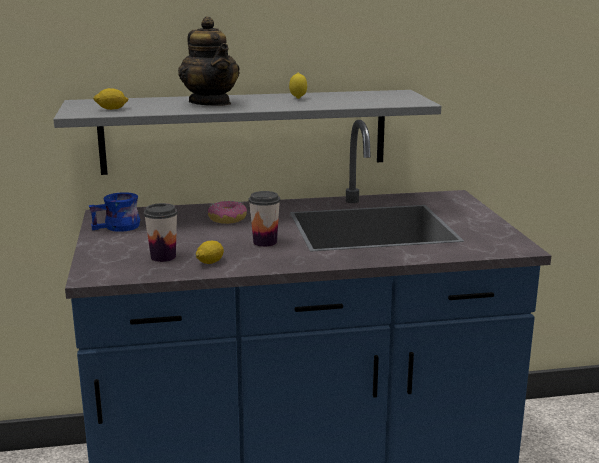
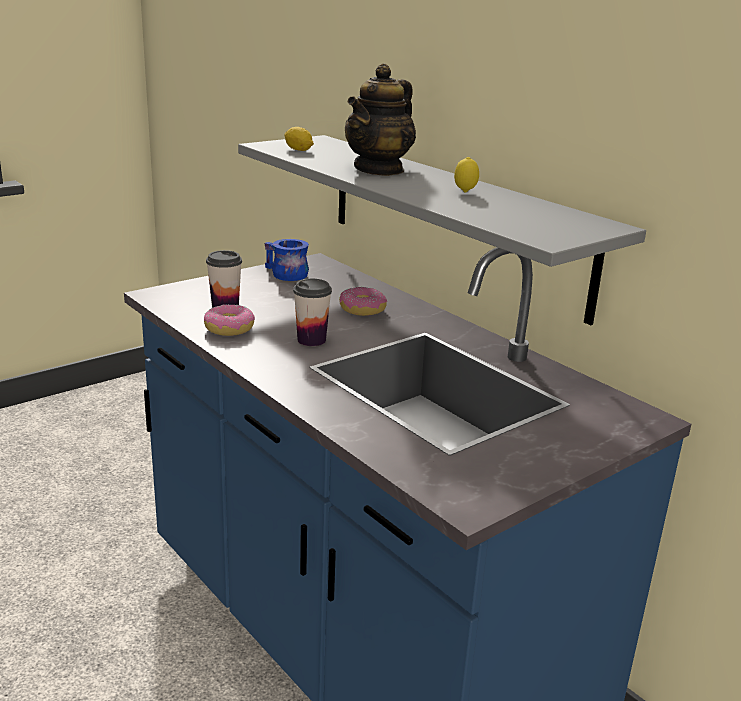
camera: 60 degrees right, 5 degrees up
lemon [196,241,224,264] -> donut [204,304,255,336]

